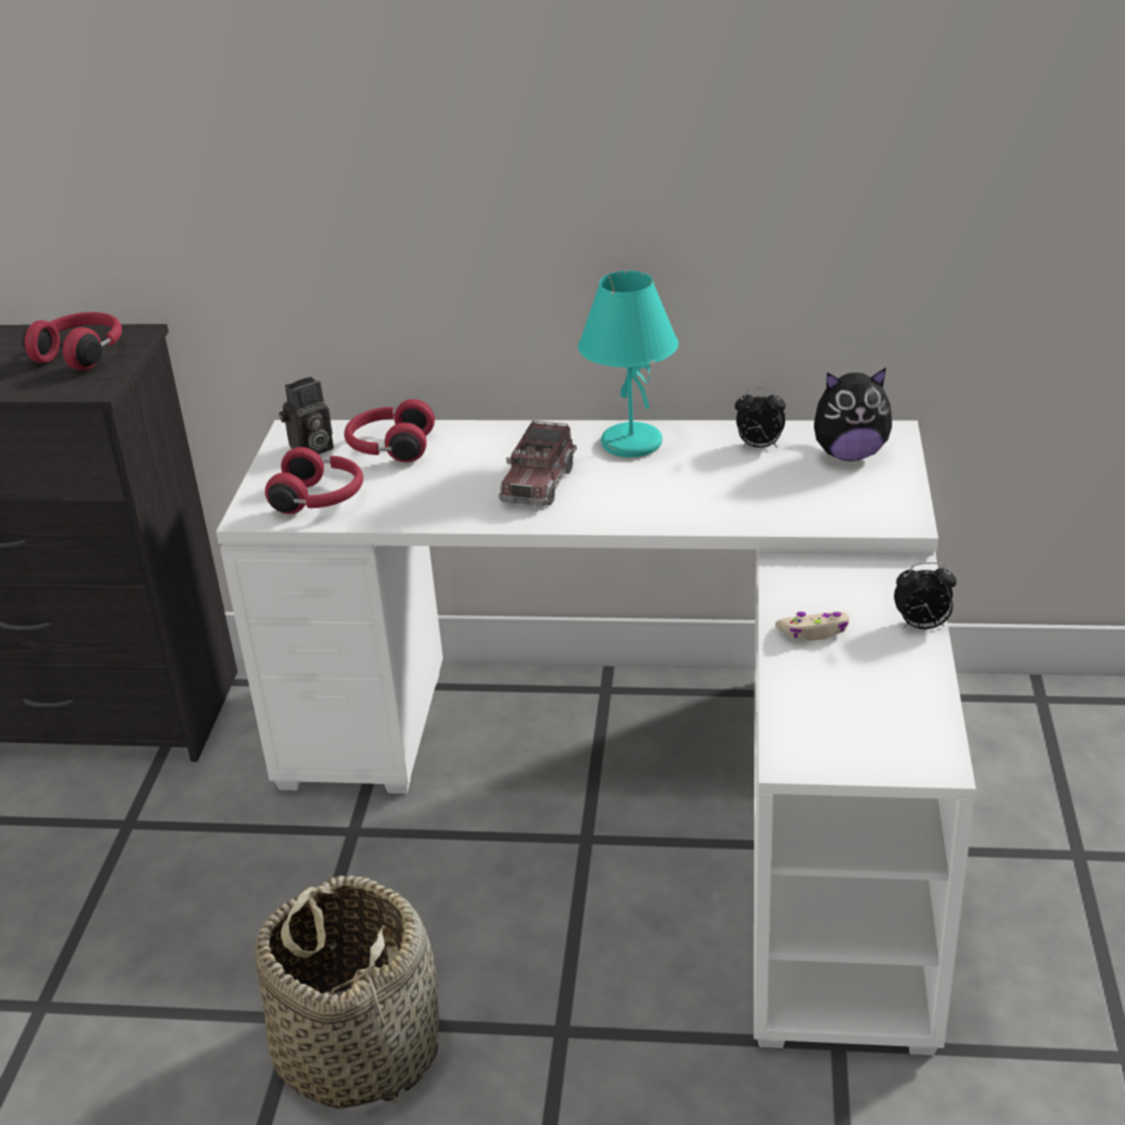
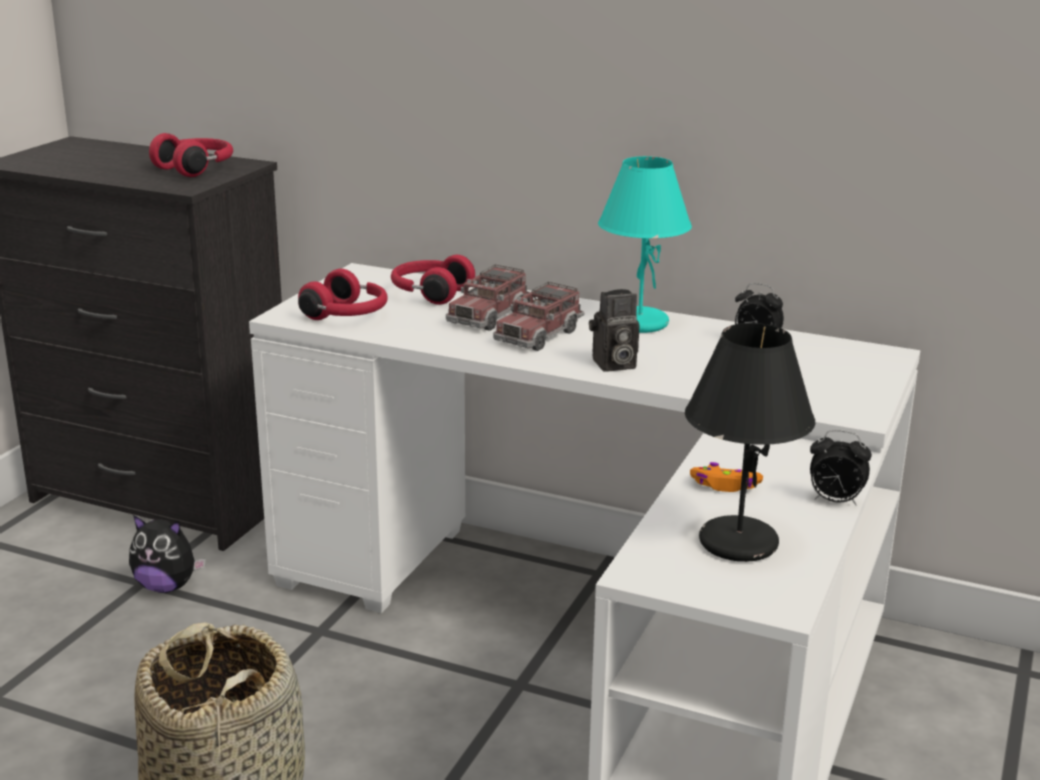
camera: 15 degrees right, 10 degrees down
camera [279,377,334,454] -> camera moved to [589,289,640,372]
beige game controller [775,611,849,641] -> orange game controller [690,462,763,492]
plush toy [814,368,892,461] -> plush toy moved to [129,515,206,593]
none -> toy truck [446,265,530,331]
none -> black table lamp [685,323,815,562]

